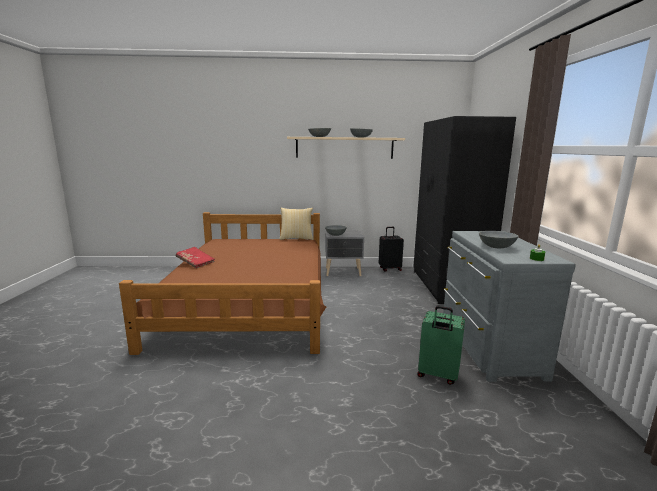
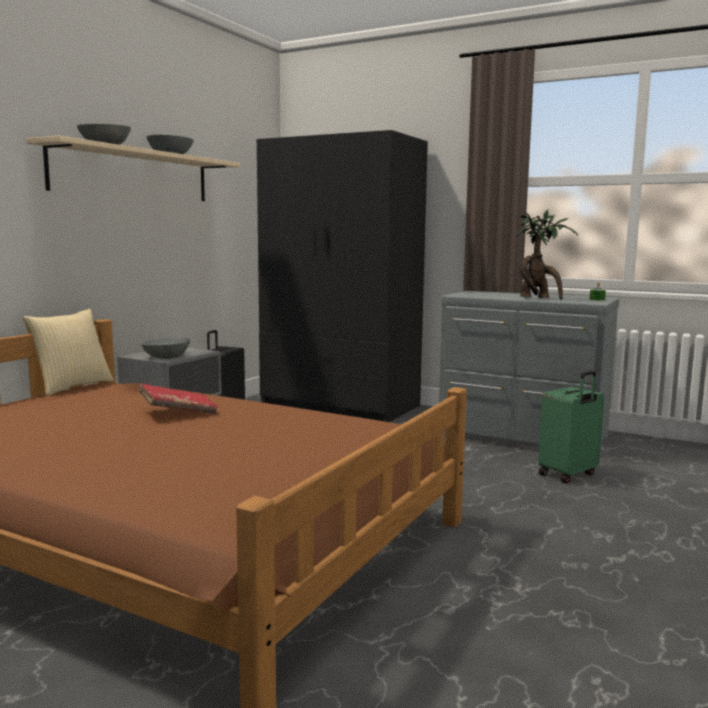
camera: 60 degrees left, 5 degrees down
red book [176,247,215,268] -> red book moved to [139,383,218,414]
grey bowl [479,231,519,248] -> potted plant [516,209,578,300]

